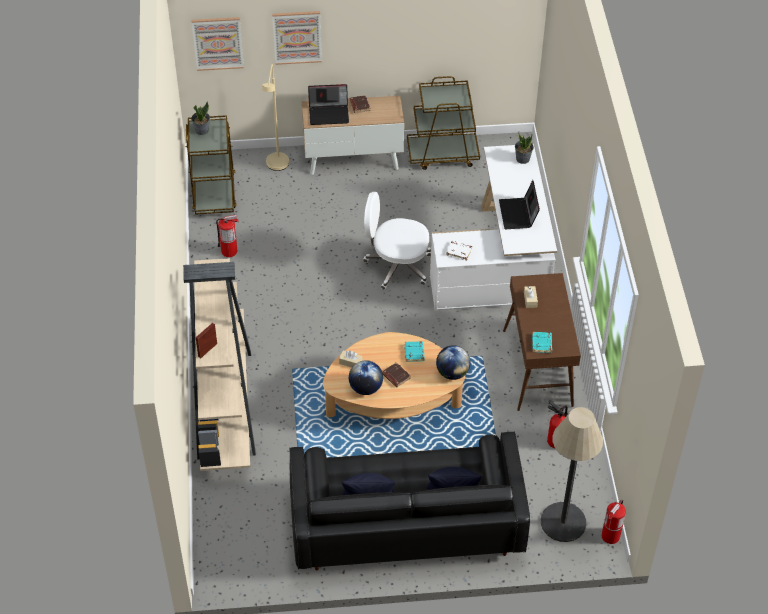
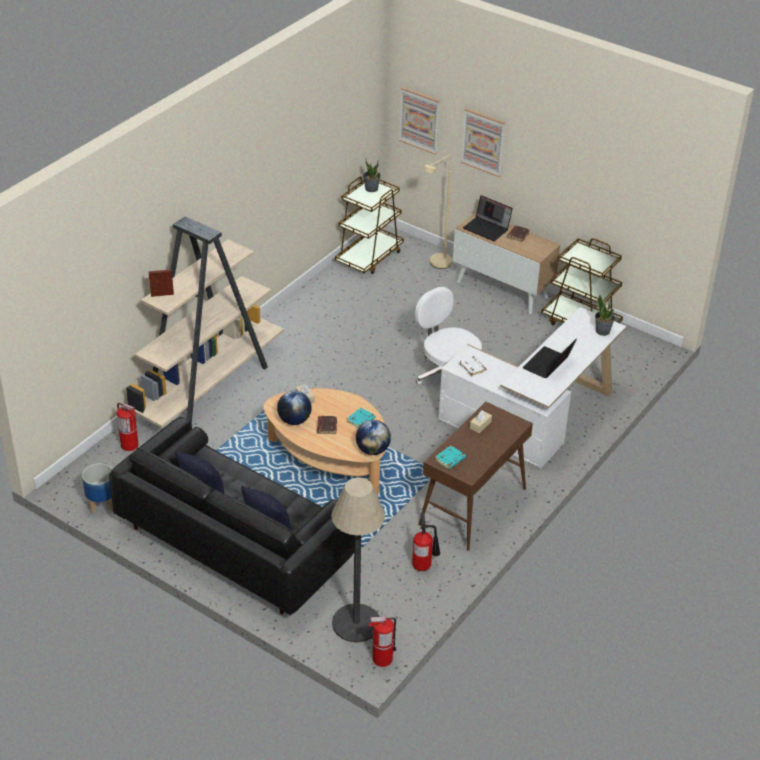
camera: 40 degrees right, 10 degrees down
fire extinguisher [216,215,239,257] -> fire extinguisher moved to [117,403,138,451]
none -> planter [82,463,113,514]

